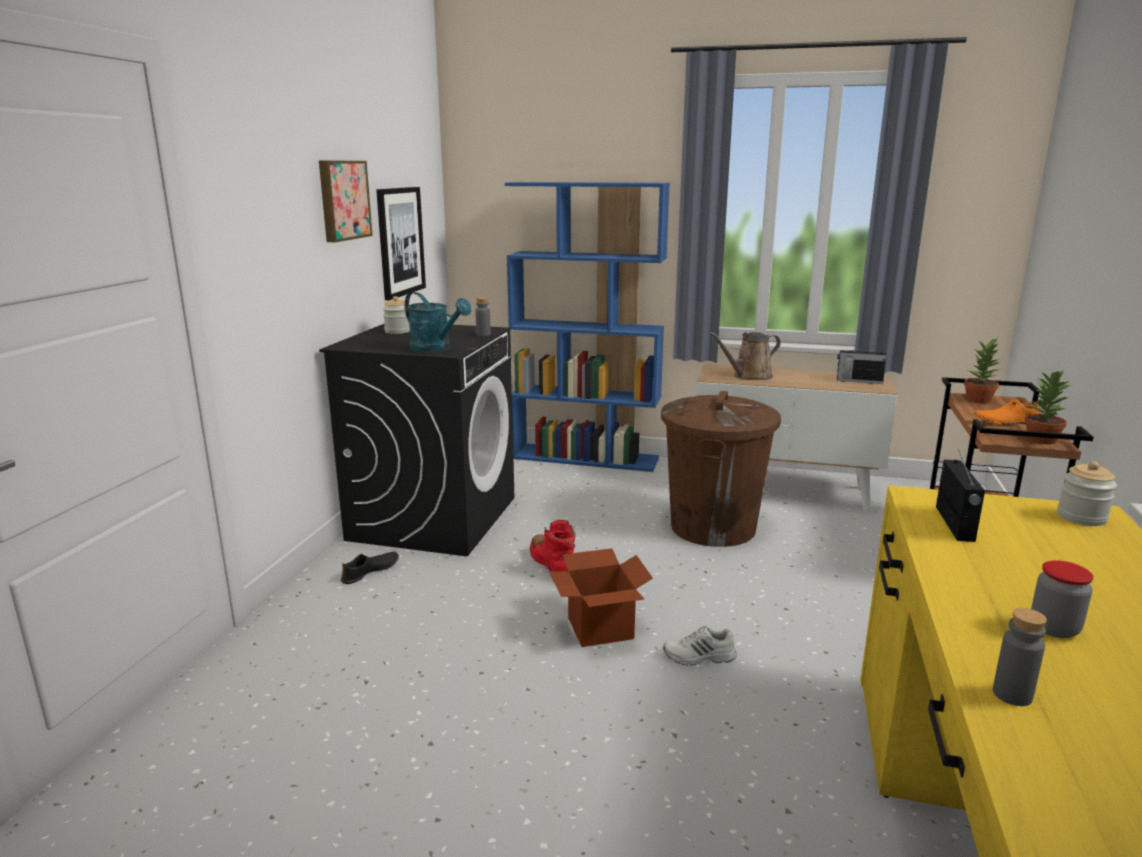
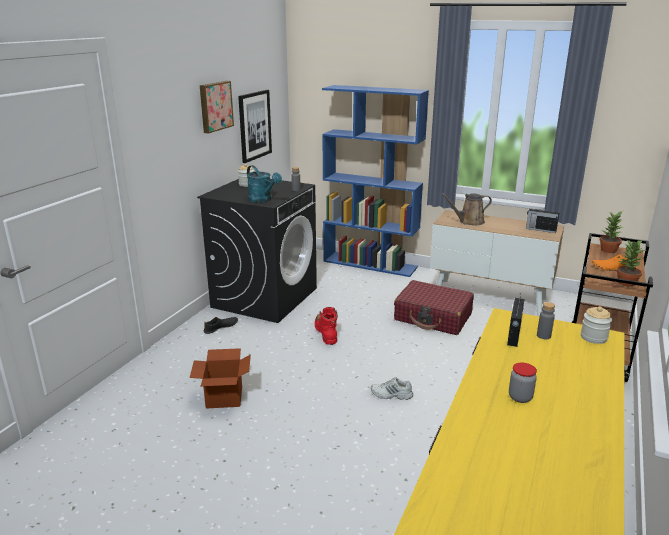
camera: 10 degrees right, 5 degrees up
cardboard box [549,548,653,647] -> cardboard box moved to [190,348,251,409]
brown trash can [661,391,781,547] -> red suitcase [394,280,474,335]
grey bottle [993,608,1047,706] -> grey bottle moved to [537,302,555,339]

